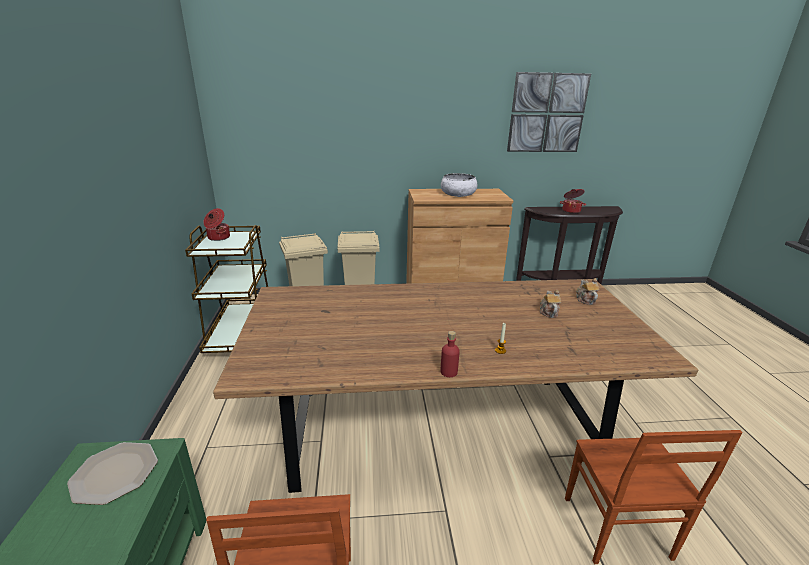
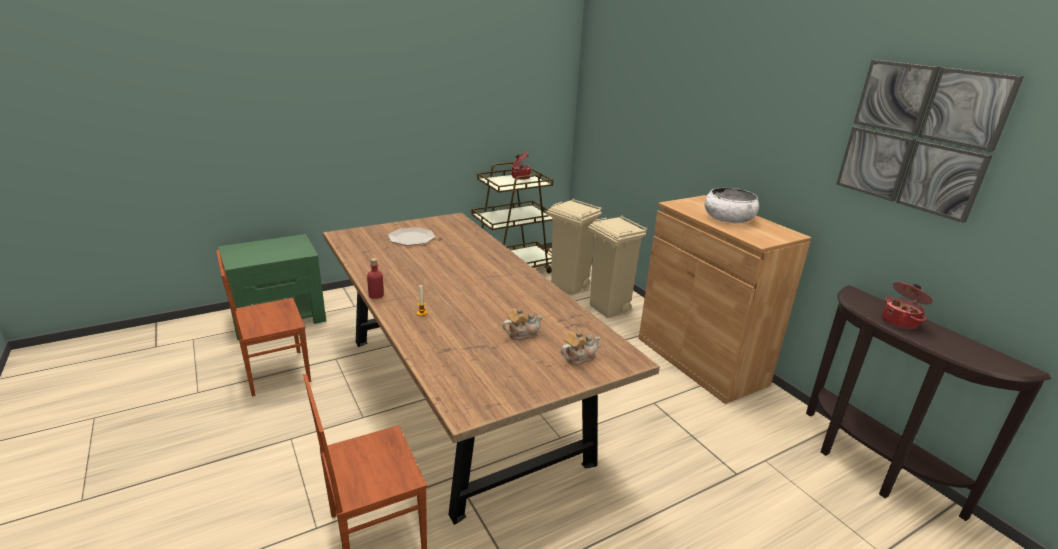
camera: 65 degrees right, 0 degrees up
plate [67,442,158,505] -> plate moved to [388,227,435,246]

